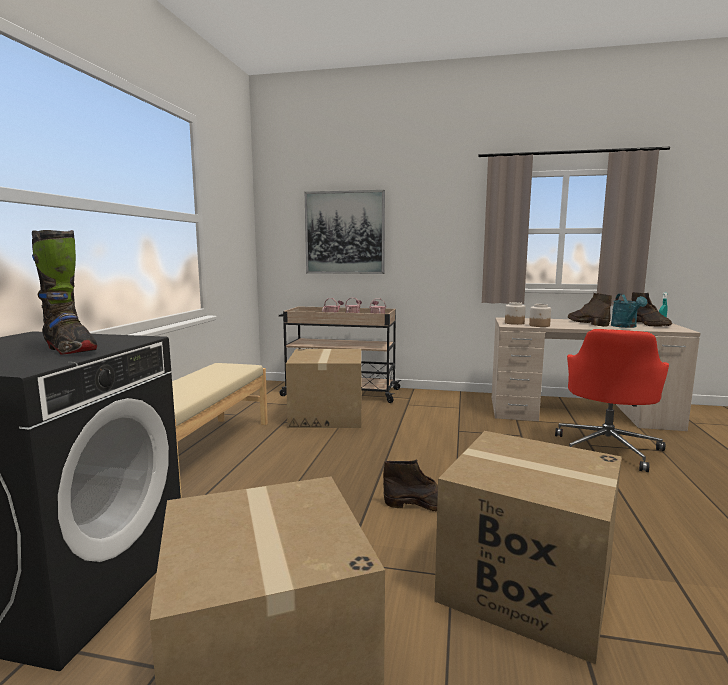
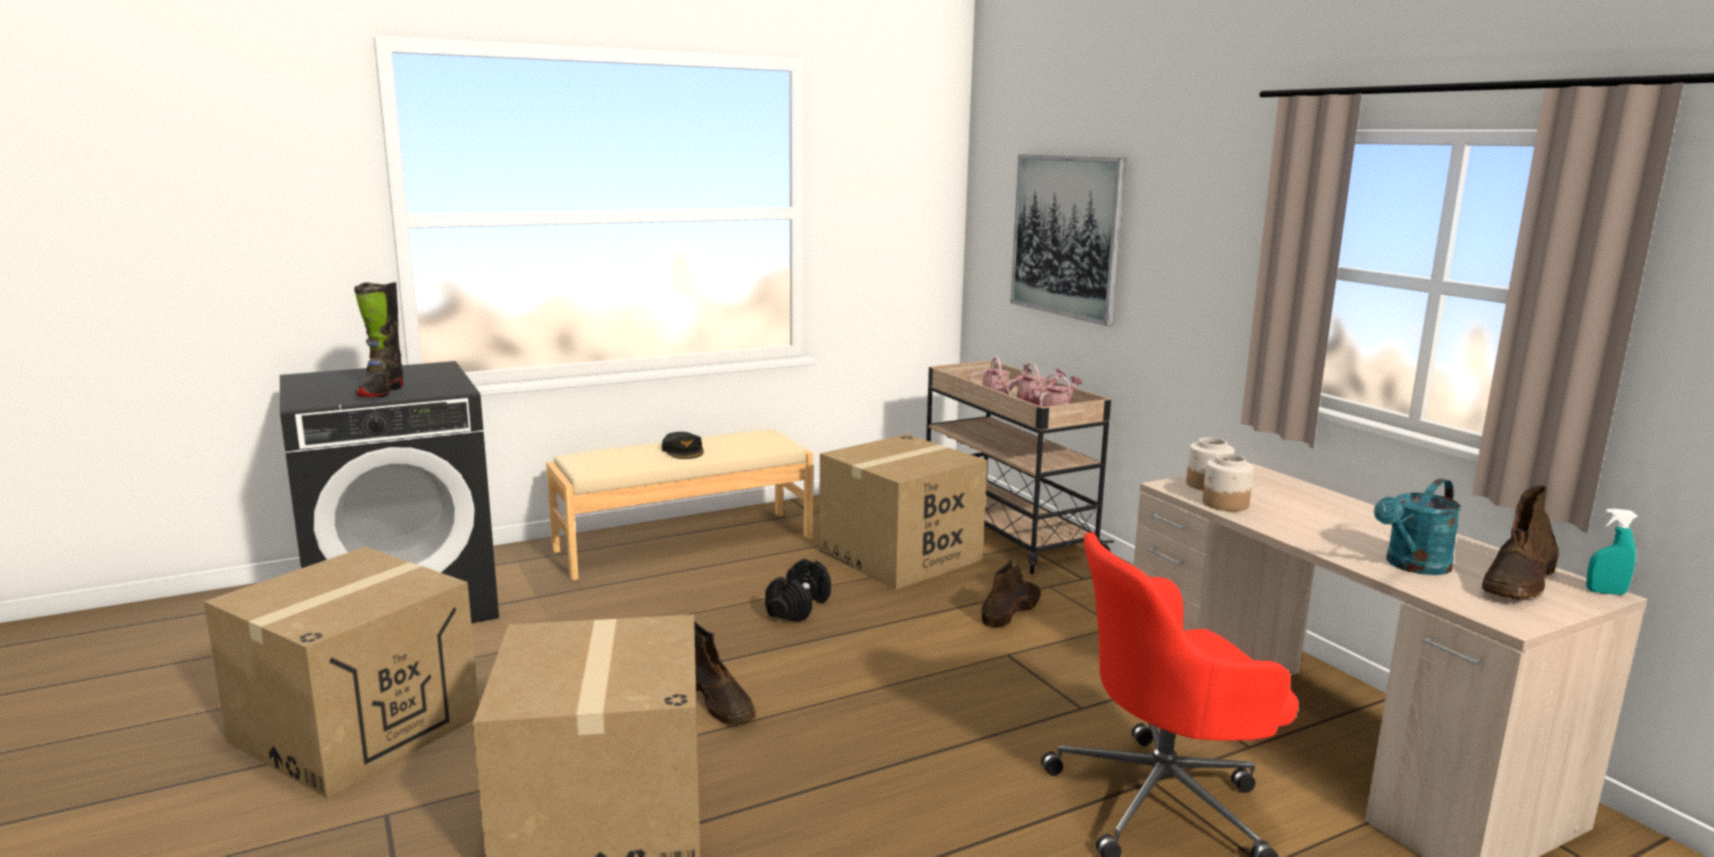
camera: 50 degrees right, 5 degrees up
brown boot [568,293,612,327] -> brown boot moved to [981,559,1041,628]
none -> black cap [662,432,704,459]
none -> black dumbbell [765,559,831,622]

